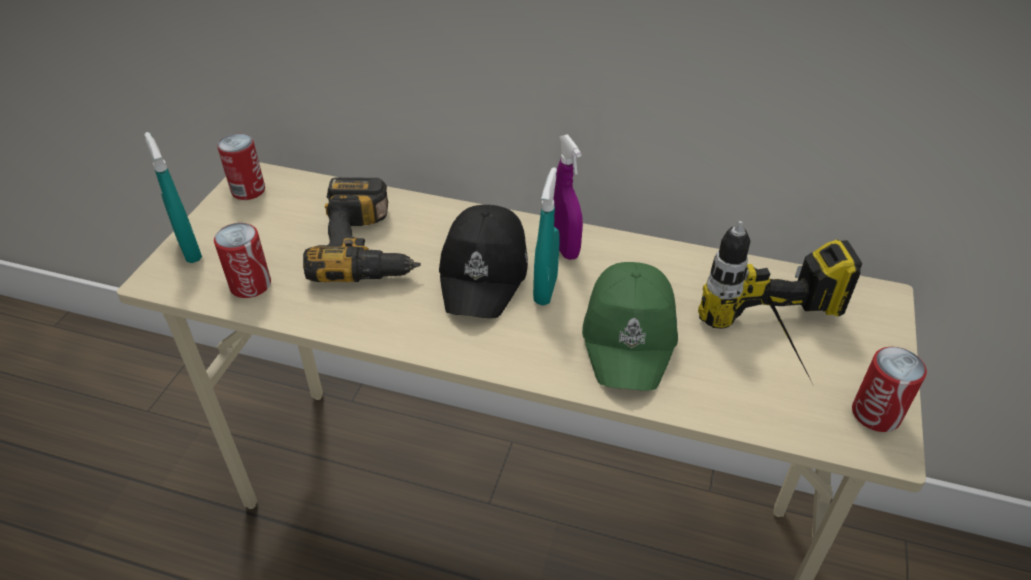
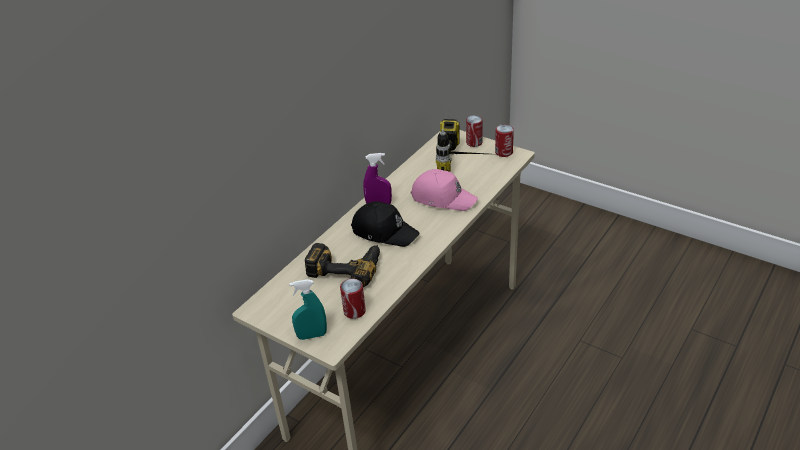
camera: 70 degrees left, 5 degrees down
can [218,134,265,200] -> can moved to [466,115,483,147]
turquoise spray bottle [533,167,560,305] -> none
green cap [582,262,678,391] -> pink cap [411,169,478,211]

